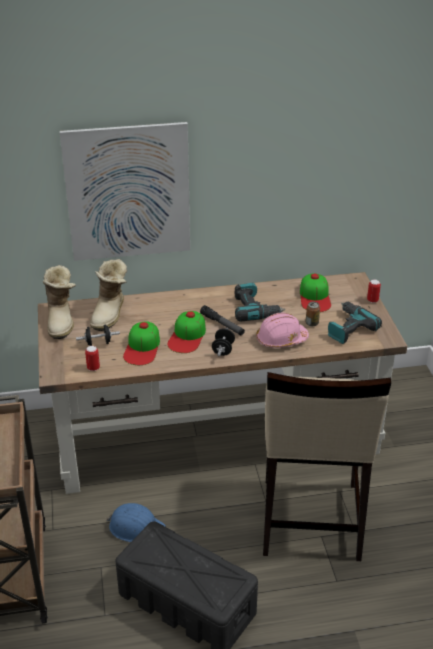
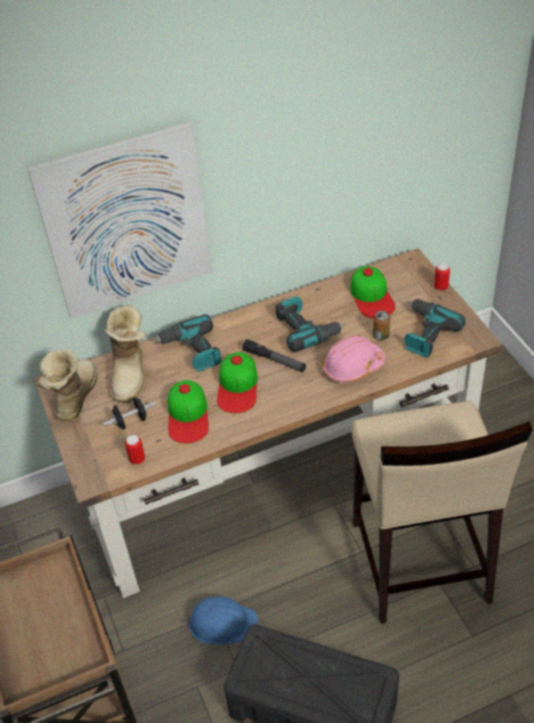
camera: 10 degrees left, 10 degrees up
boot [43,265,76,339] -> boot turned 150 degrees counterclockwise [37,349,97,421]
black dumbbell [212,328,235,356] -> none
none -> power drill [153,314,221,372]

